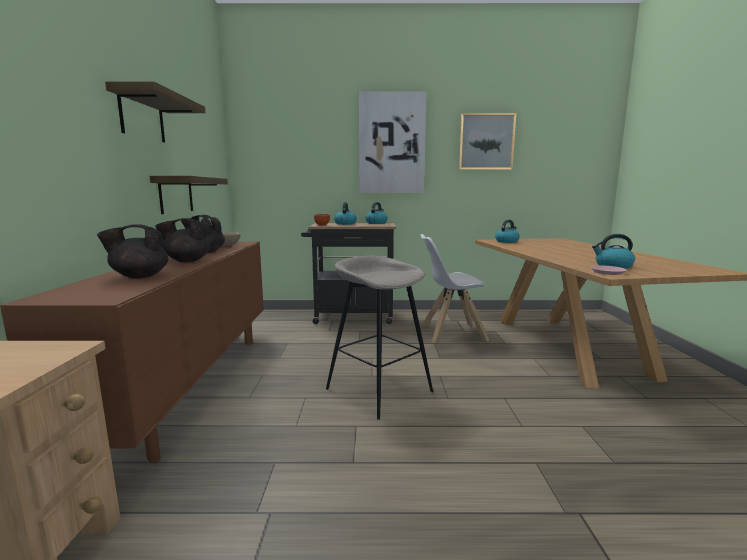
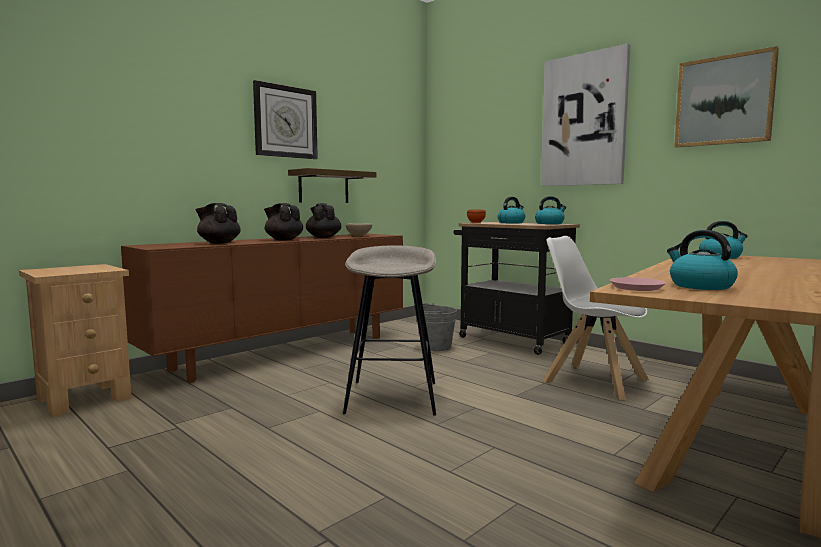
camera: 45 degrees right, 5 degrees down
shelf [105,82,206,143] -> wall clock [253,80,318,159]
none -> grey bucket [421,303,457,351]

